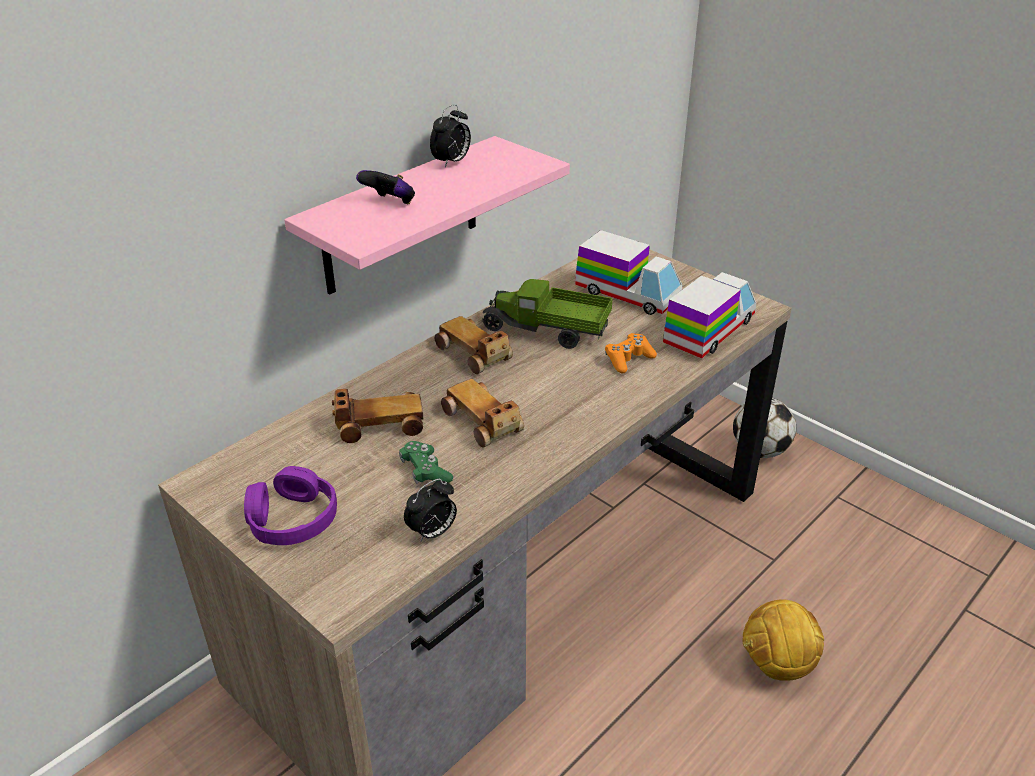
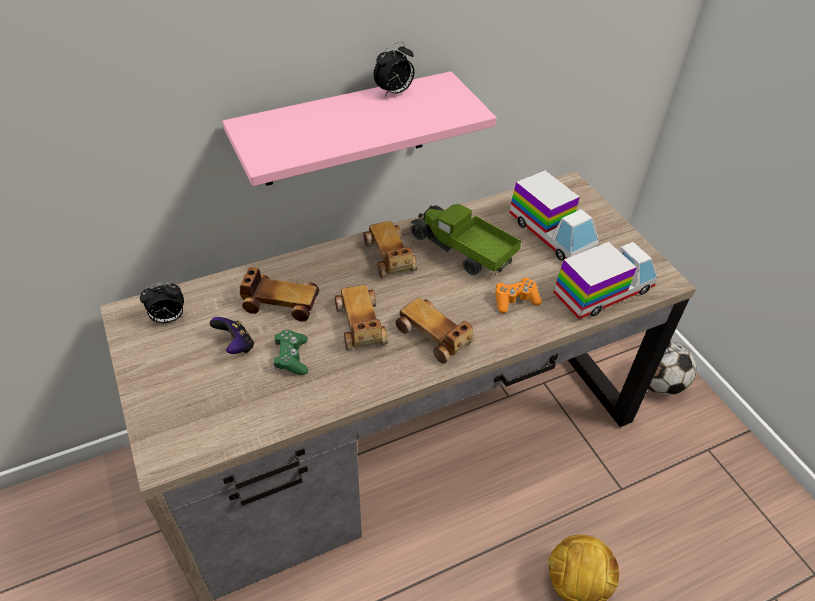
camera: 20 degrees right, 10 degrees up
purple headphones [244,466,337,545] -> none
game controller [356,170,415,204] -> game controller moved to [210,317,254,354]
alarm clock [404,479,457,543] -> alarm clock moved to [140,282,184,323]
none -> toy car [396,297,474,364]

